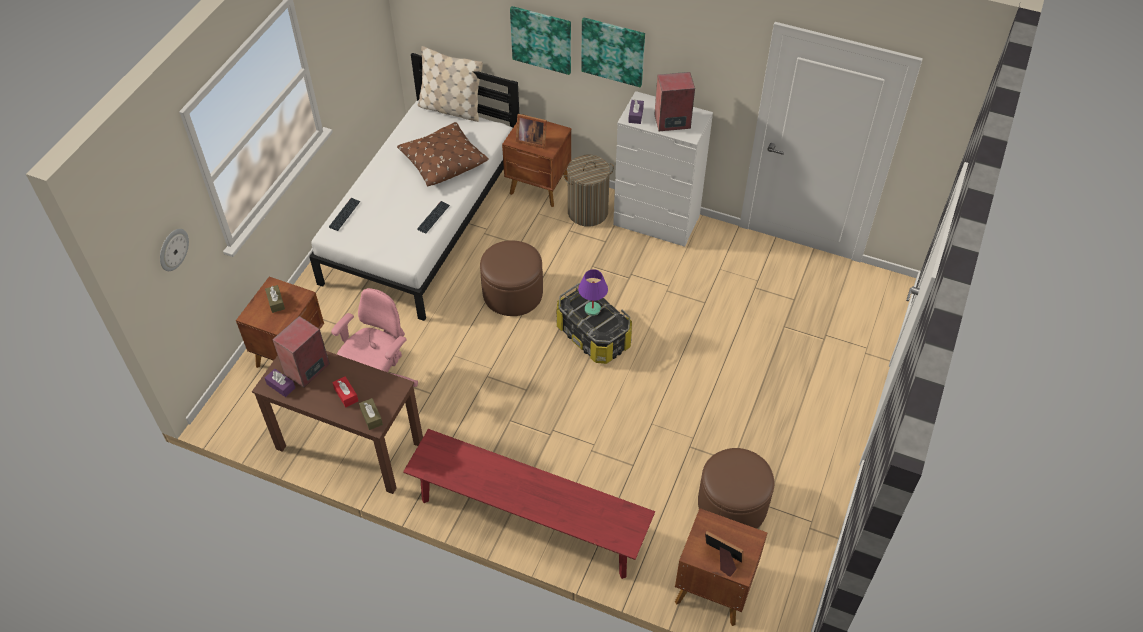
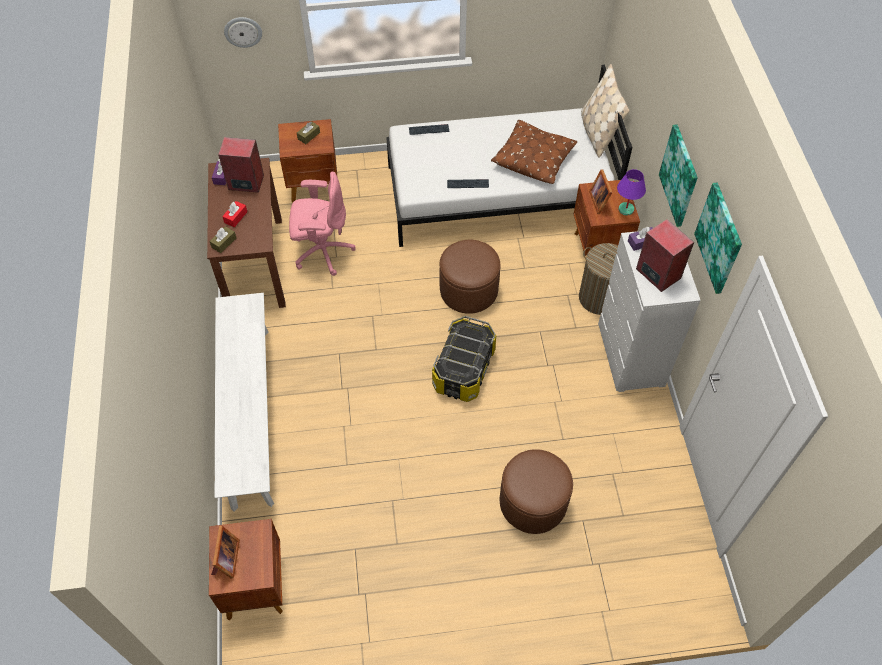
camera: 60 degrees right, 5 degrees up
red bench [403,429,655,579] -> white bench [215,293,274,512]
picture [510,6,571,75] -> picture moved to [694,183,742,294]
purple table lamp [578,269,608,316] -> purple table lamp moved to [617,169,646,216]
brown ottoman [698,448,774,529] -> brown ottoman moved to [500,449,573,534]

